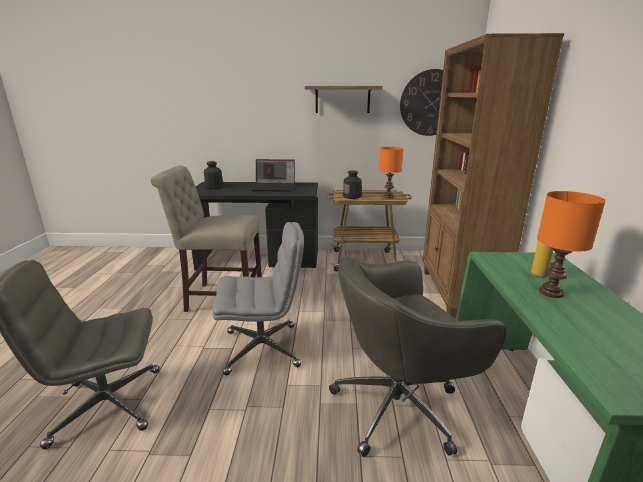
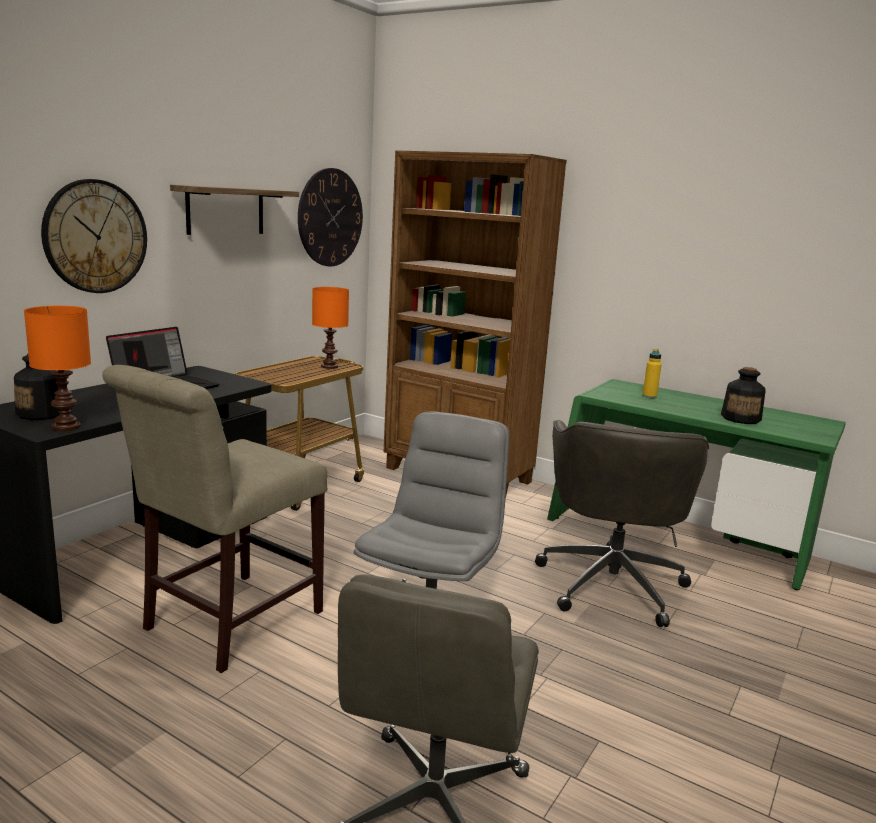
camera: 60 degrees left, 5 degrees down
bottle [343,170,362,199] -> bottle moved to [721,367,766,424]
orange table lamp [537,191,606,298] -> orange table lamp moved to [24,306,91,431]
none -> wall clock [41,179,147,293]

